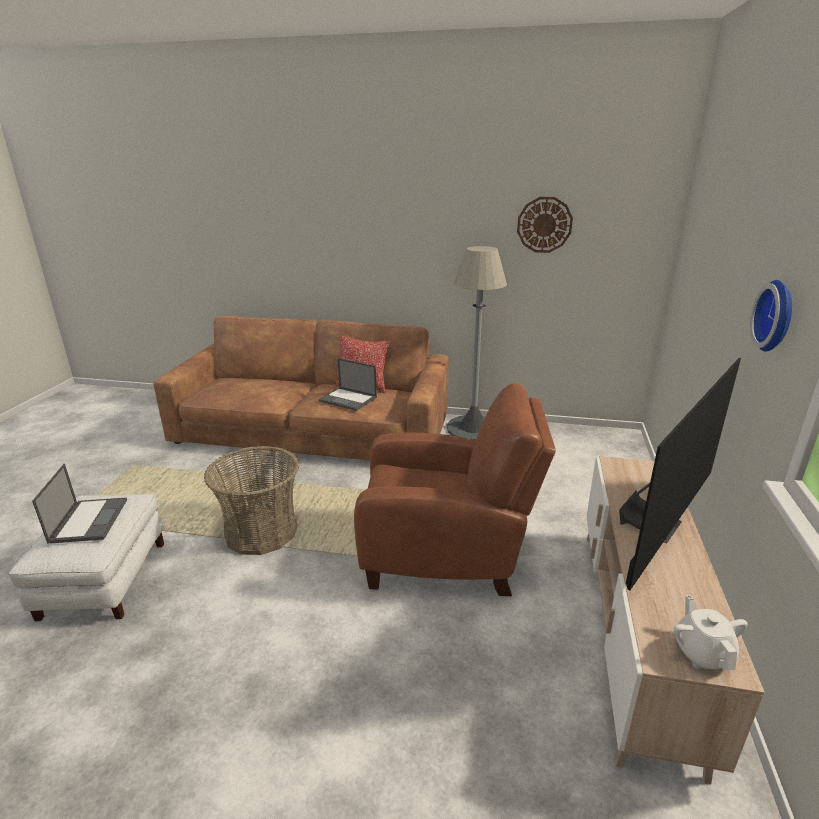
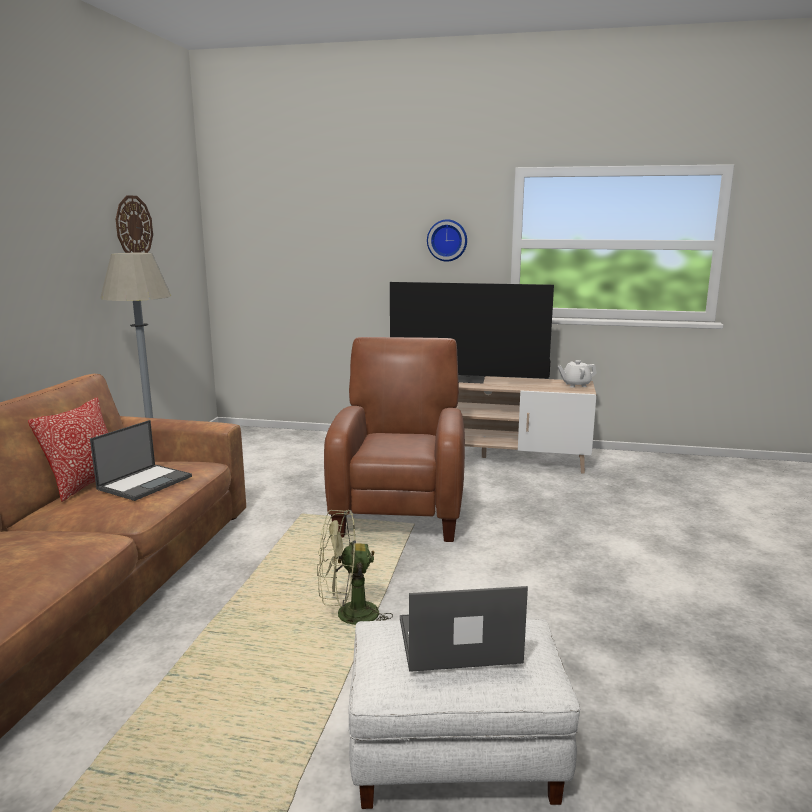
camera: 90 degrees left, 10 degrees down
basket [204,446,299,555] -> green fan [317,510,393,625]
television [619,358,741,591] -> television turned 150 degrees clockwise [390,282,554,383]

